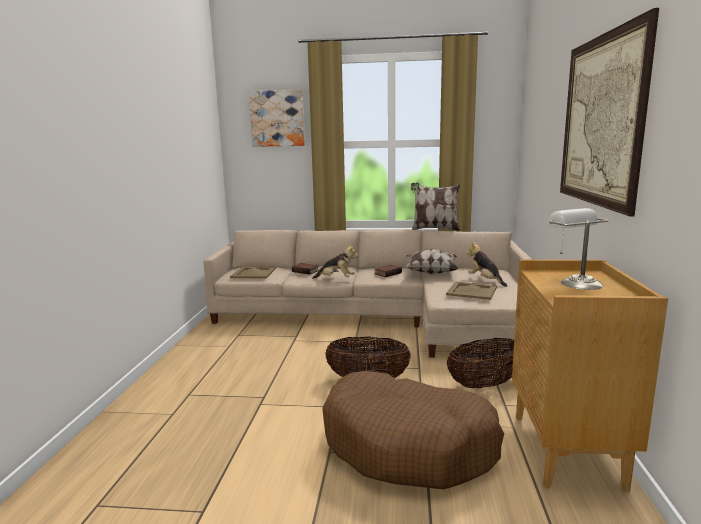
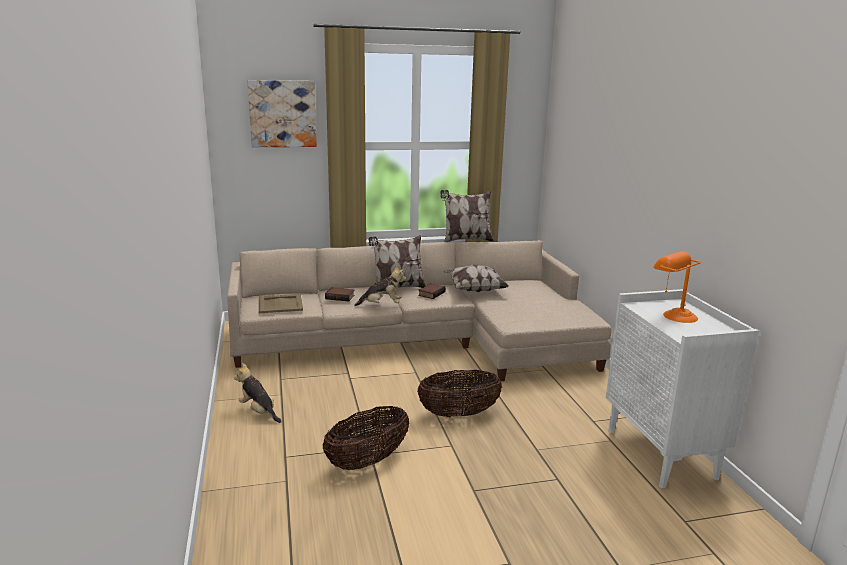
camera: 20 degrees left, 5 degrees up
brown dog bed [322,371,504,489] -> none
beige tray [446,281,497,300] -> none
basket [447,338,514,388] -> basket moved to [323,406,409,470]
plush toy [466,242,507,287] -> plush toy moved to [234,363,282,423]
brown cabinet [512,259,668,492] -> white cabinet [606,289,759,488]
white table lamp [546,208,609,290] -> orange table lamp [653,251,701,323]
picture [560,8,659,216] -> none
none -> pillow [368,235,426,288]

